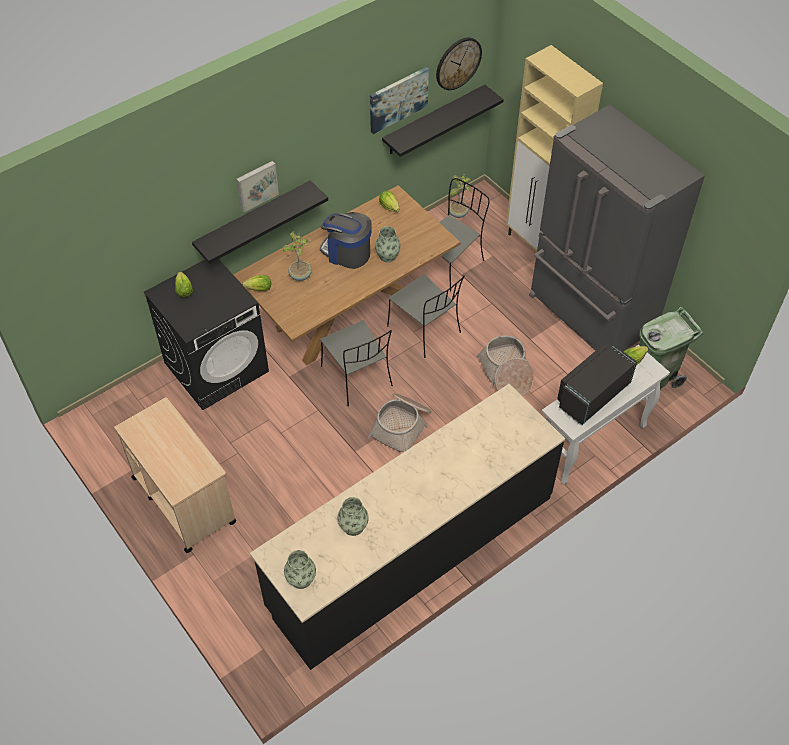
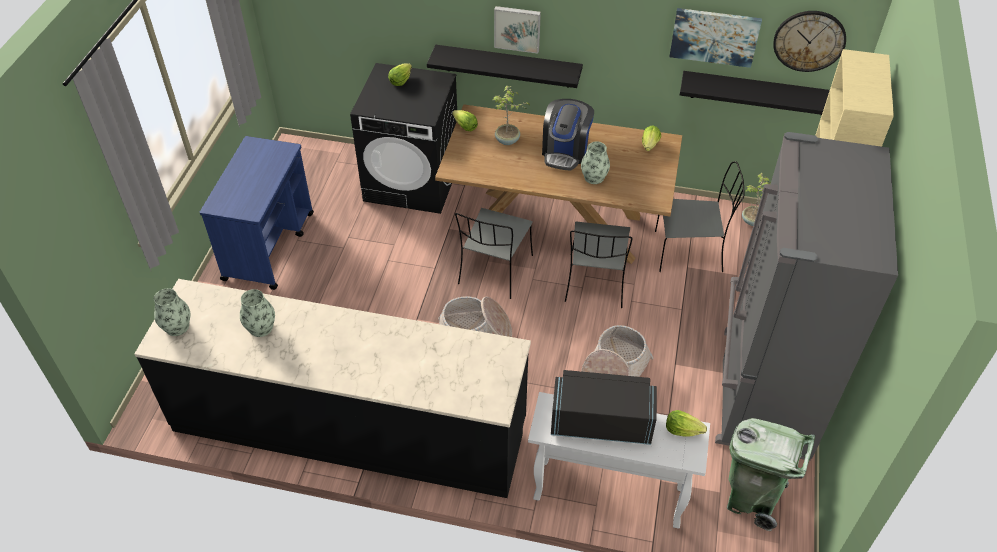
camera: 50 degrees right, 5 degrees down
beige cart [114,397,236,553] -> blue cart [200,136,314,290]
coffee machine [320,212,372,269] -> coffee machine turned 150 degrees counterclockwise [542,99,594,170]

